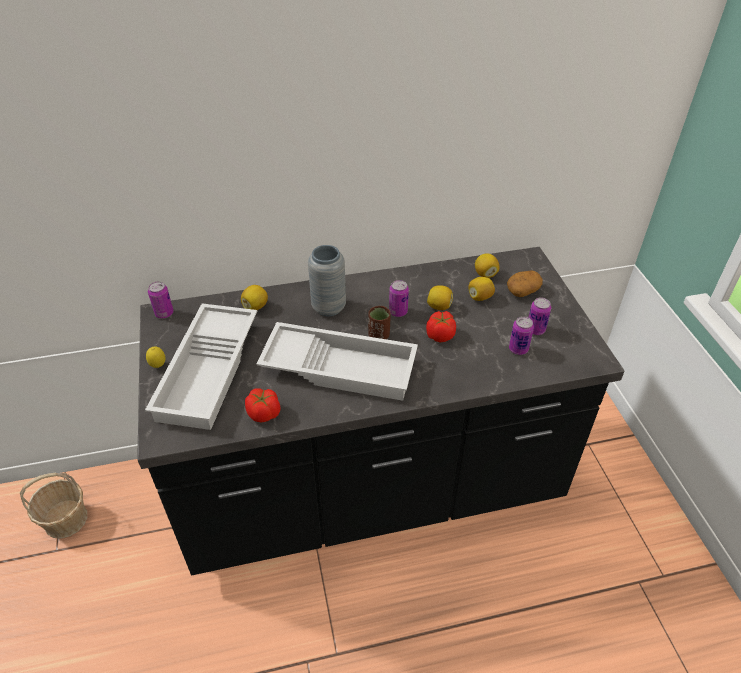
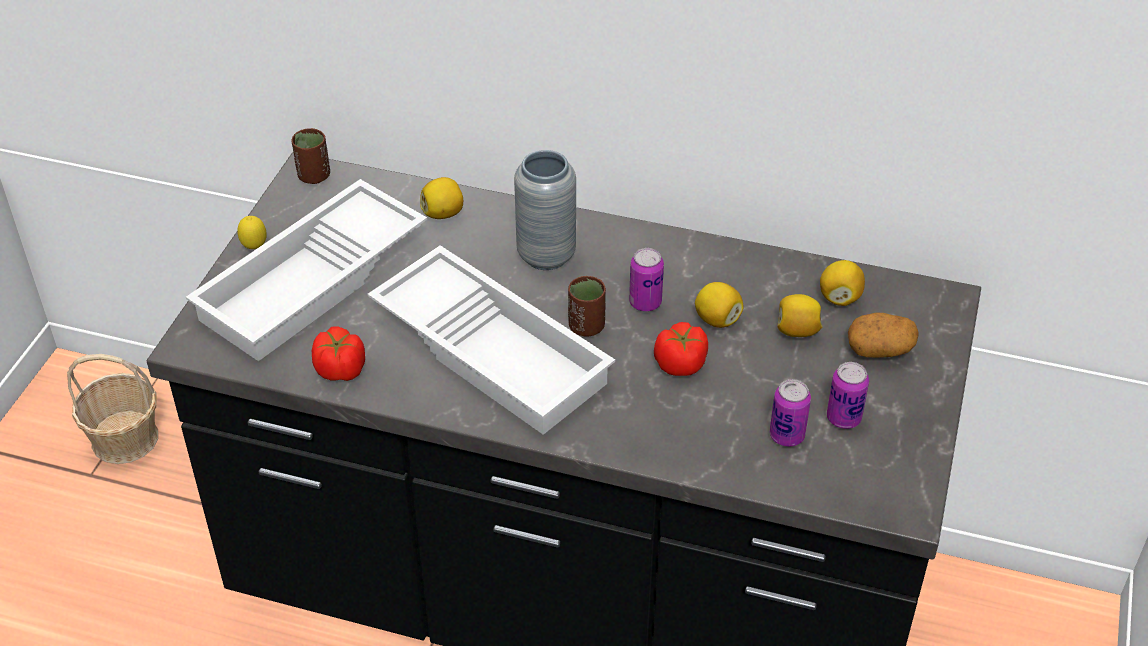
camera: 30 degrees right, 0 degrees up
can [148,282,174,319] -> brown cup [292,128,330,184]

